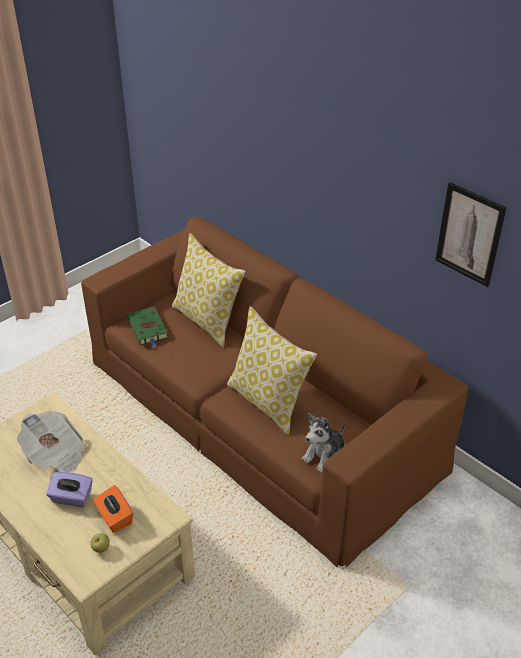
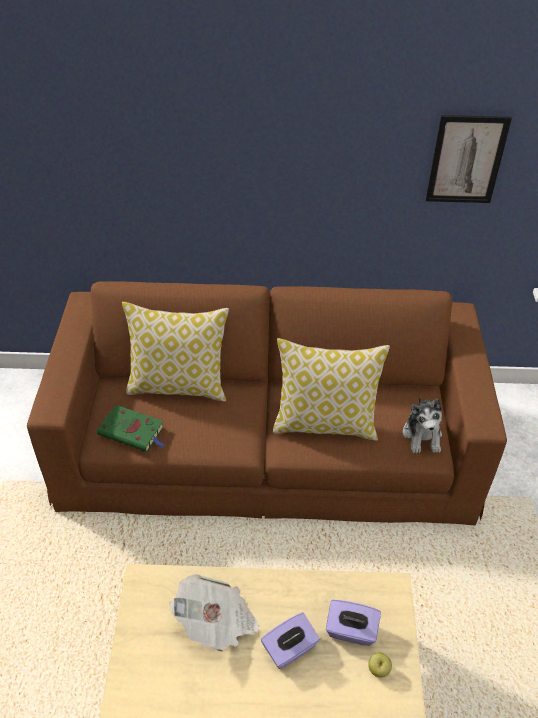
camera: 45 degrees left, 5 degrees up
orange tissue box [94,485,133,532] -> purple tissue box [326,600,381,646]

